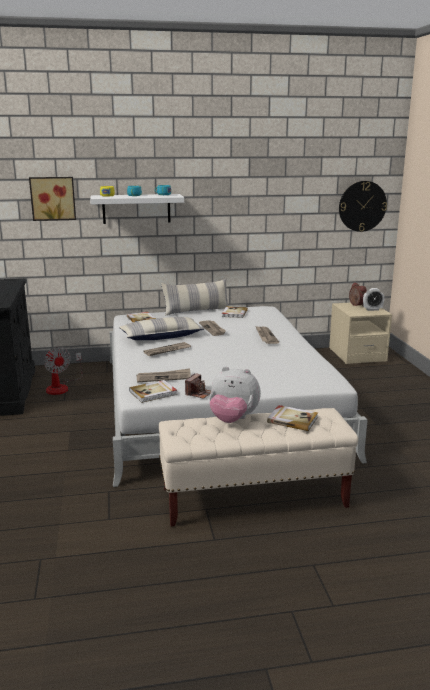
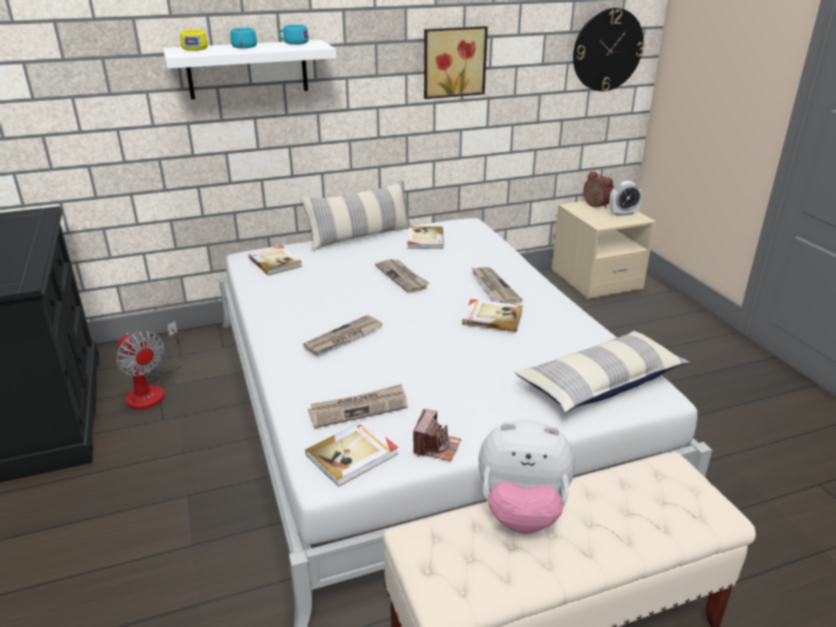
camera: 10 degrees left, 10 degrees up
picture [29,177,76,221] -> picture moved to [424,26,488,99]
pillow [119,317,204,340] -> pillow moved to [514,331,689,413]
book [267,405,318,431] -> book moved to [462,299,523,332]

